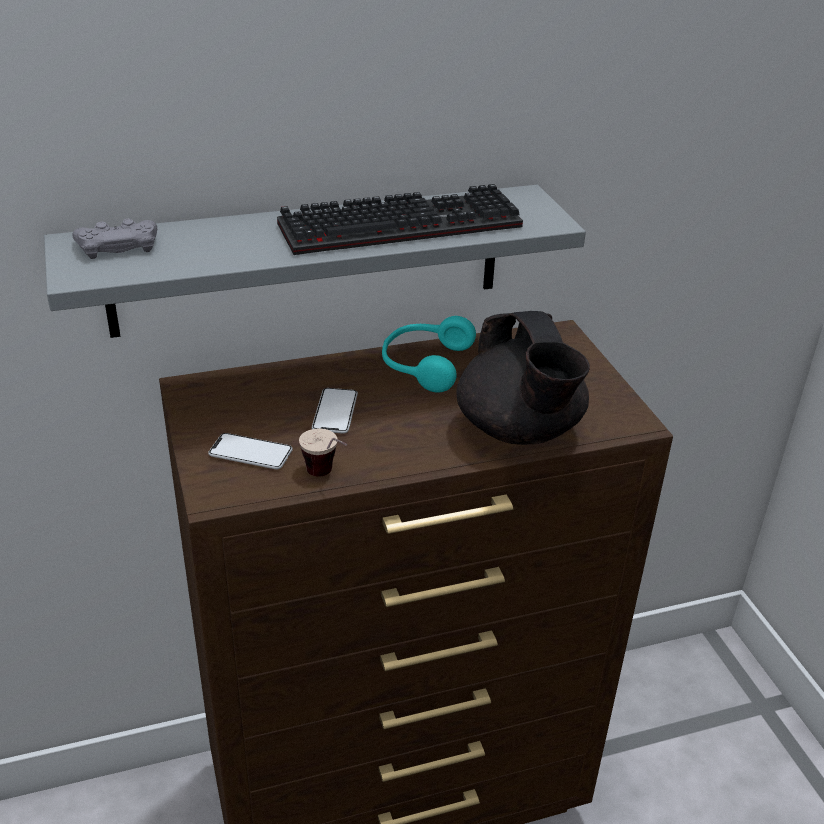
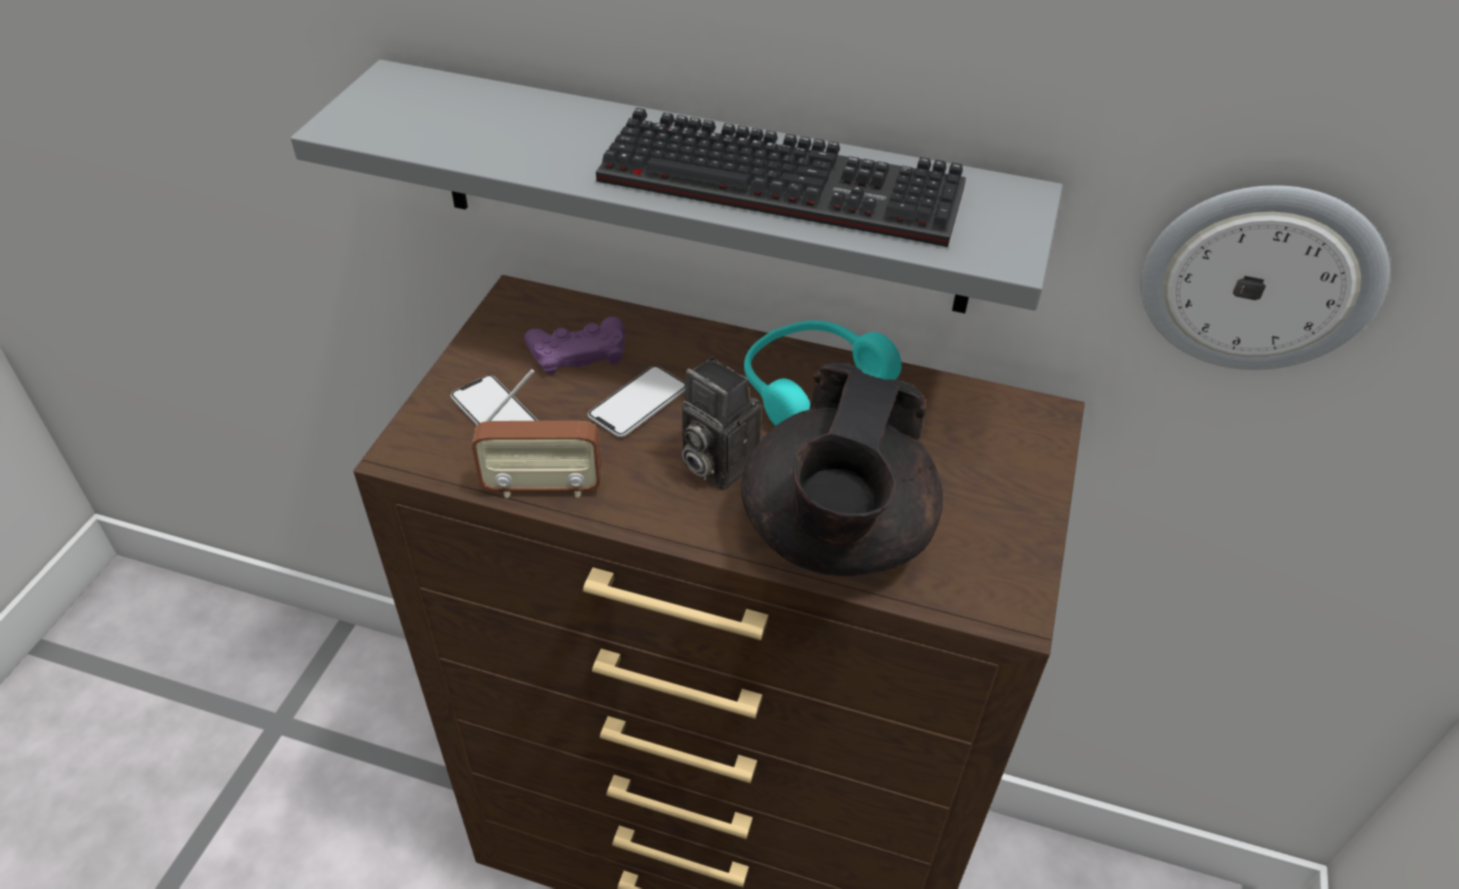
camera: 35 degrees right, 10 degrees up
grey game controller [72,219,157,259] -> none
cup [299,428,347,477] -> radio [472,369,602,498]
none -> purple game controller [524,317,625,375]
none -> camera [682,357,762,490]
none -> wall clock [1140,185,1389,370]

